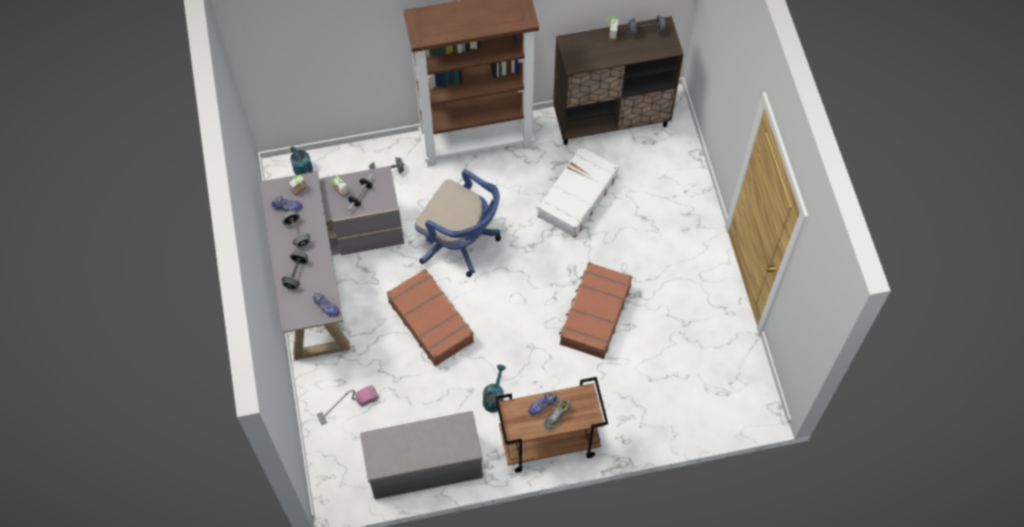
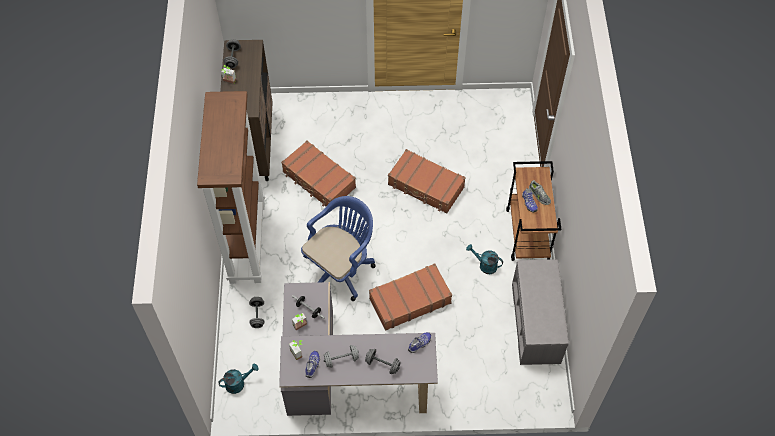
camera: 80 degrees left, 5 degrees down
vacuum cleaner [317,385,379,425] -> none
white suitcase [537,146,619,238] -> brown suitcase [281,140,356,207]

